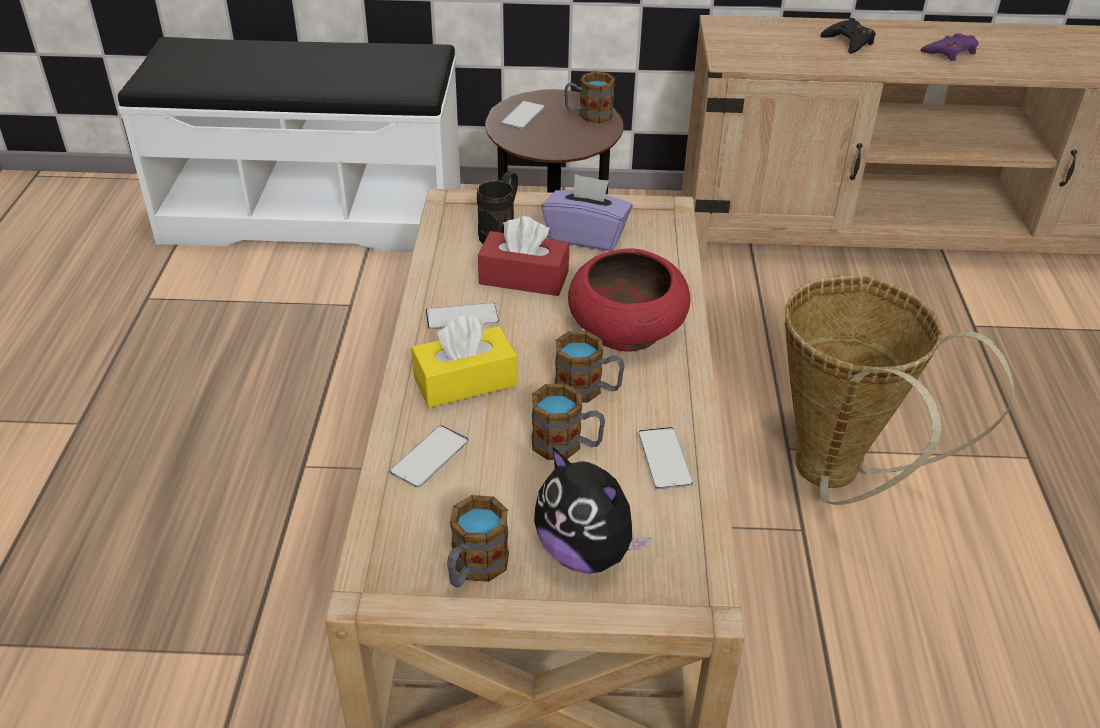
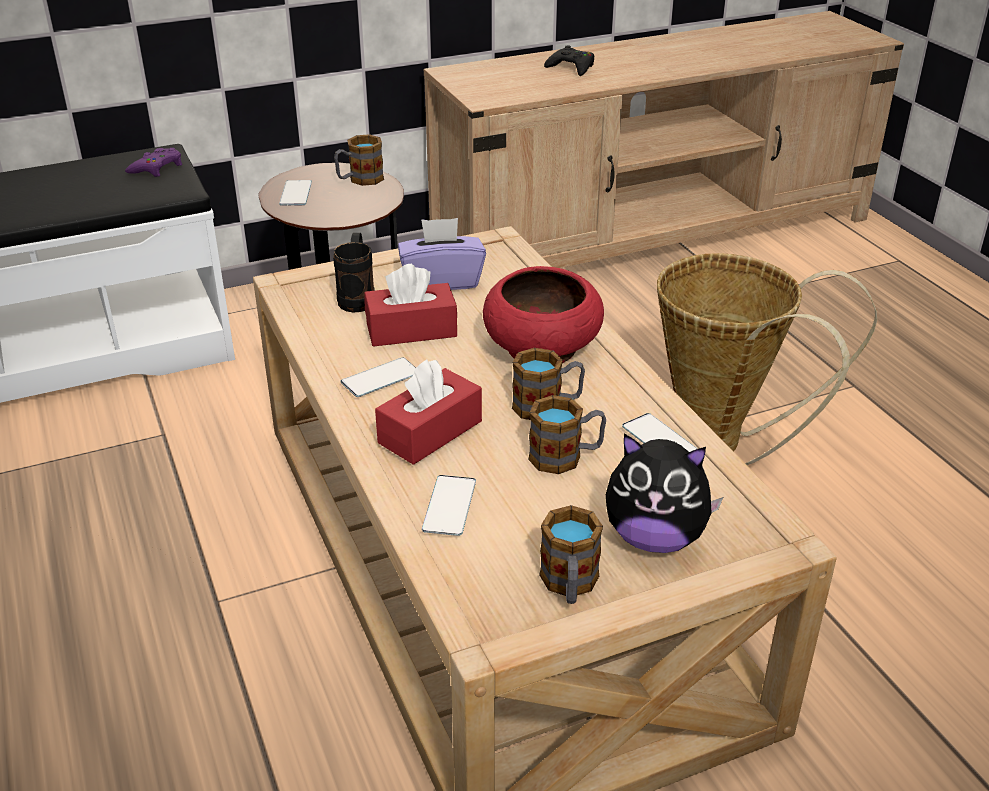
camera: 25 degrees left, 5 degrees down
yellow tissue box [411,316,517,408] -> red tissue box [375,359,482,465]
purple game controller [921,33,979,61] -> purple game controller moved to [125,148,182,177]

